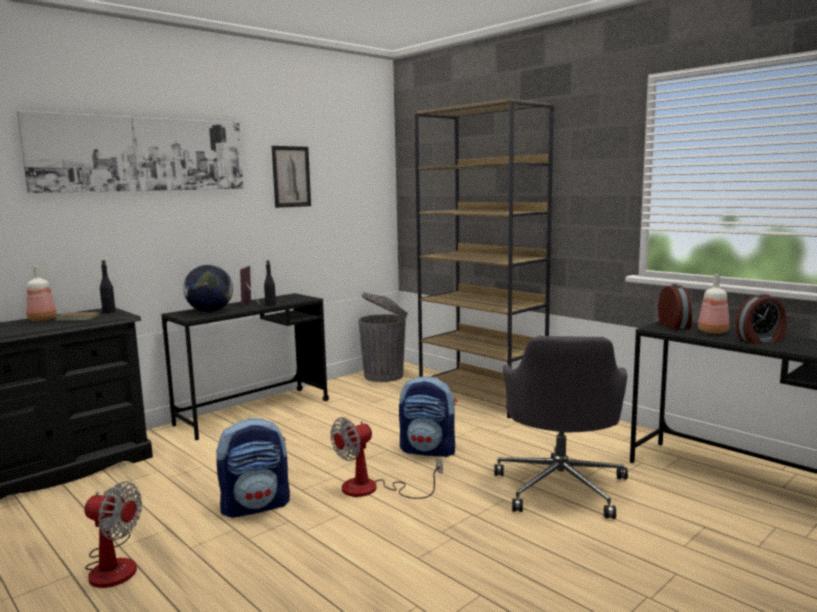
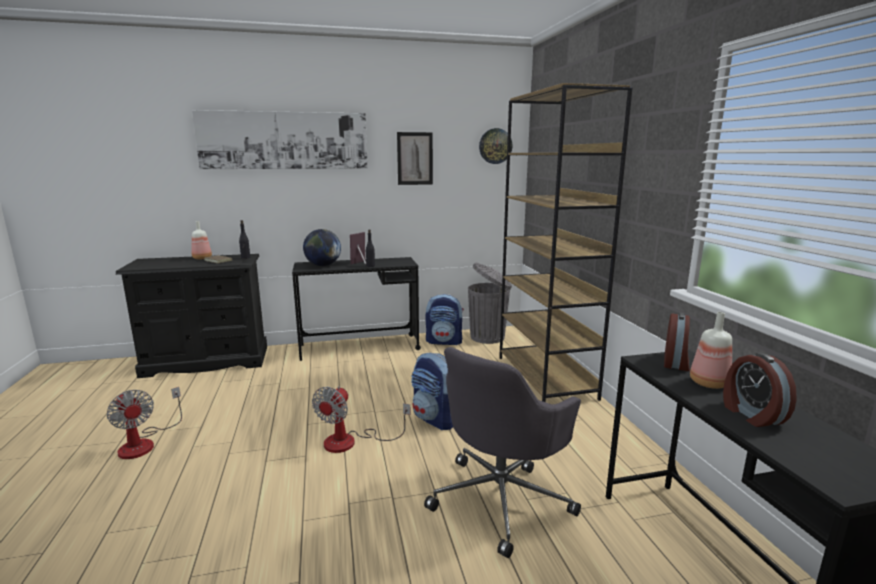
camera: 30 degrees right, 5 degrees up
backpack [216,418,290,518] -> backpack moved to [426,294,464,345]
fan [330,417,443,499] -> fan turned 60 degrees counterclockwise [312,386,411,453]
alarm clock [736,294,787,344] -> alarm clock turned 60 degrees clockwise [723,352,797,427]
none -> wall clock [479,128,512,164]

